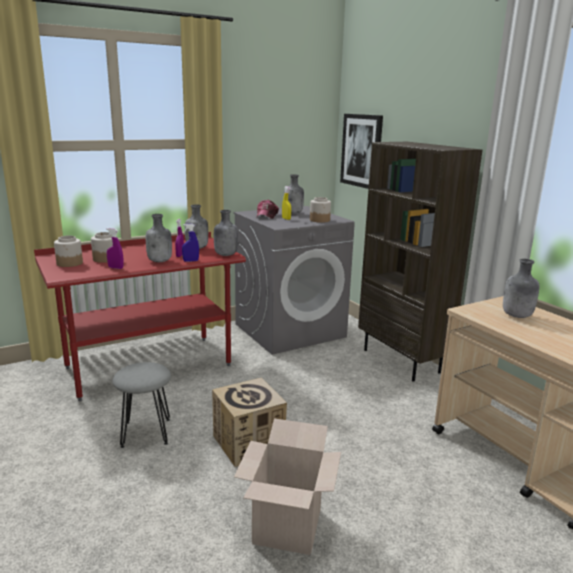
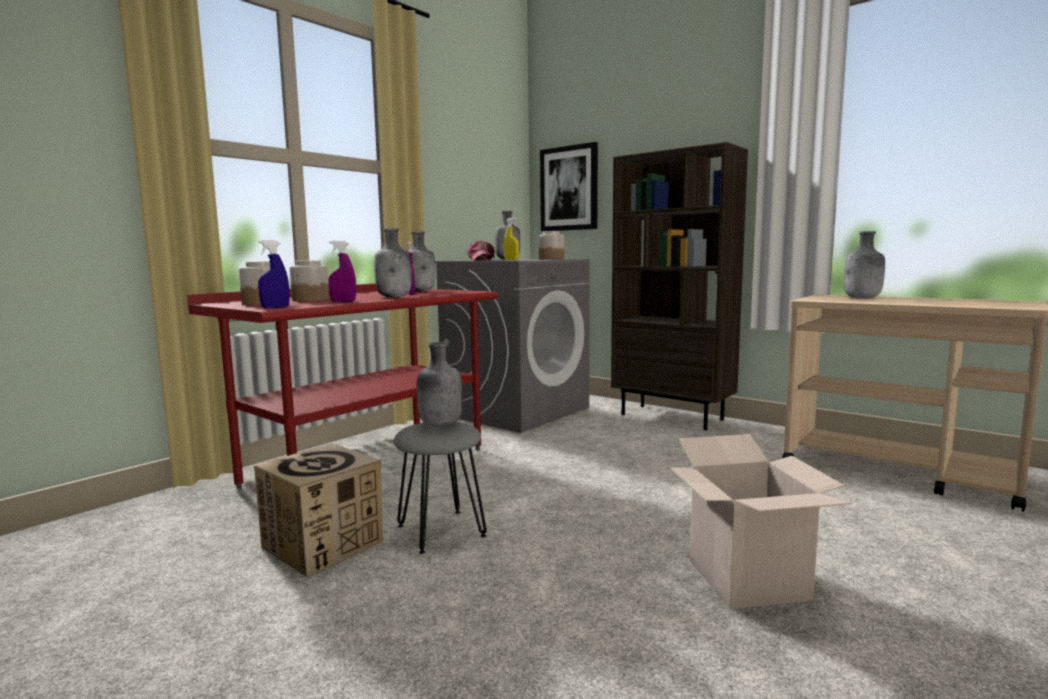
camera: 20 degrees left, 10 degrees down
blue spray bottle [182,223,199,262] -> blue spray bottle moved to [258,240,289,308]
cardboard box [212,377,287,467] -> cardboard box moved to [254,443,383,576]
grey bottle [214,210,238,256] -> grey bottle moved to [417,342,462,427]

